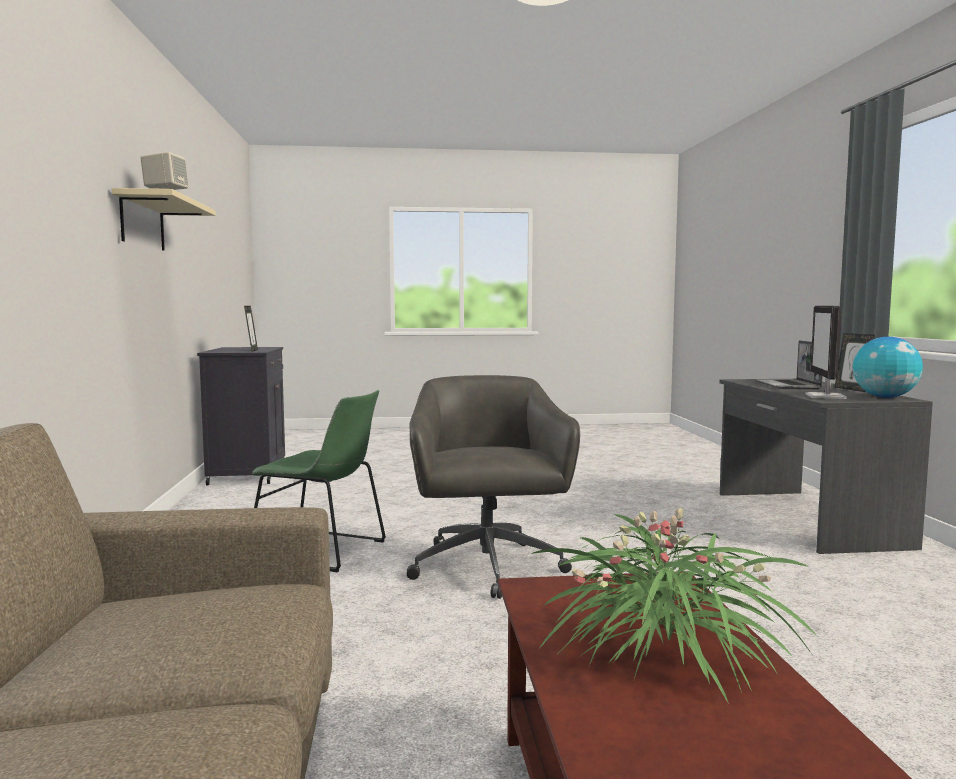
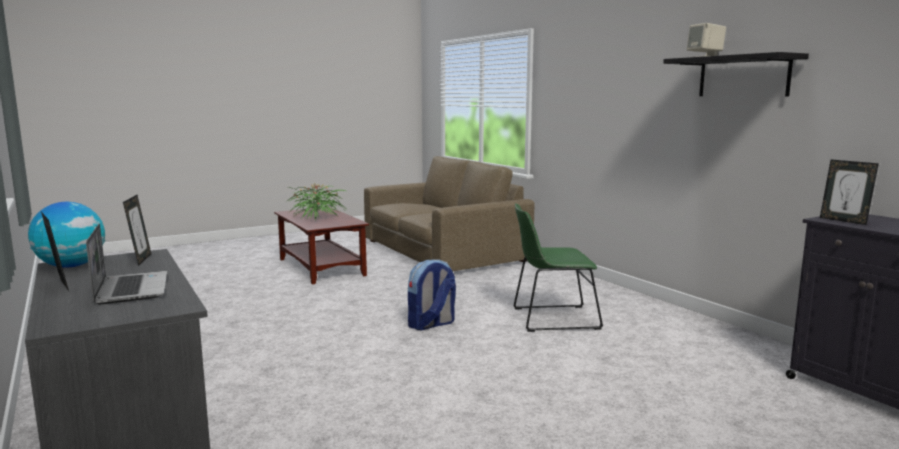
camera: 155 degrees right, 5 degrees up
beige shelf [112,188,216,251] -> black shelf [663,52,809,96]
grey office chair [407,375,580,599] -> backpack [408,260,456,330]
monitor [805,306,847,399] -> picture frame [123,195,151,266]

